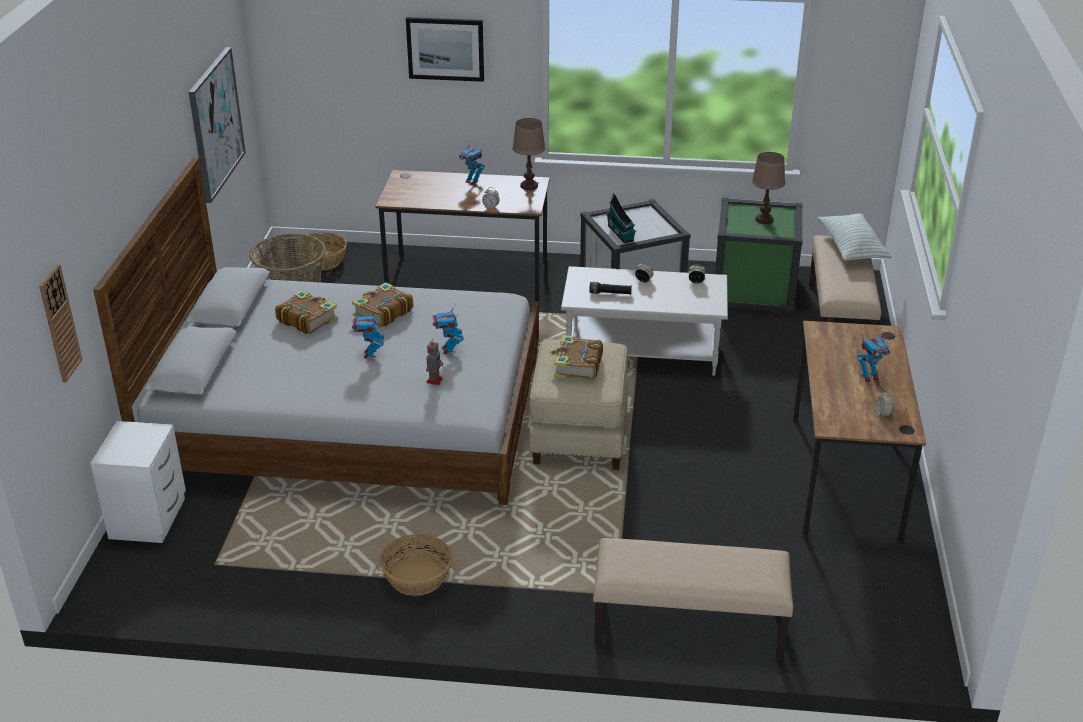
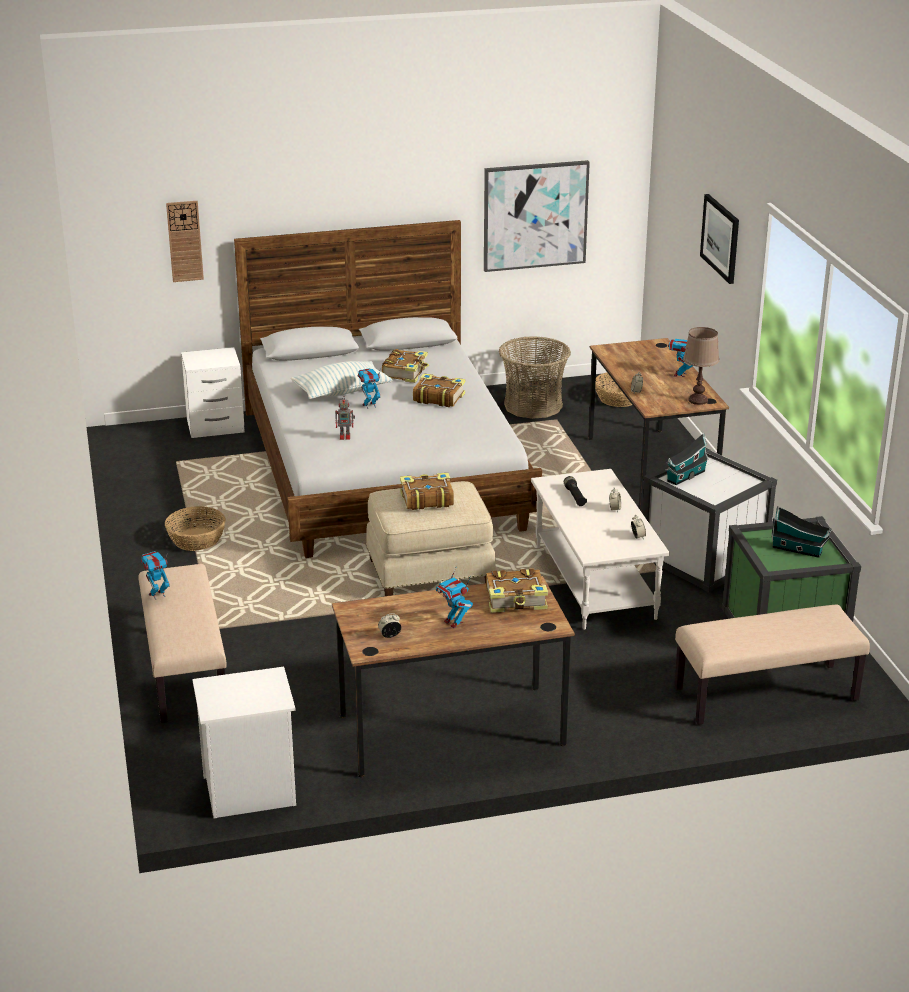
camera: 70 degrees right, 5 degrees down
toy robot [432,303,464,355] -> toy robot moved to [141,551,170,600]
brown table lamp [752,152,785,224] -> toy house [771,506,832,558]
pillow [818,213,892,261] -> pillow moved to [291,361,393,399]
none -> white nightstand [192,667,296,818]
none -> book [486,568,548,613]

